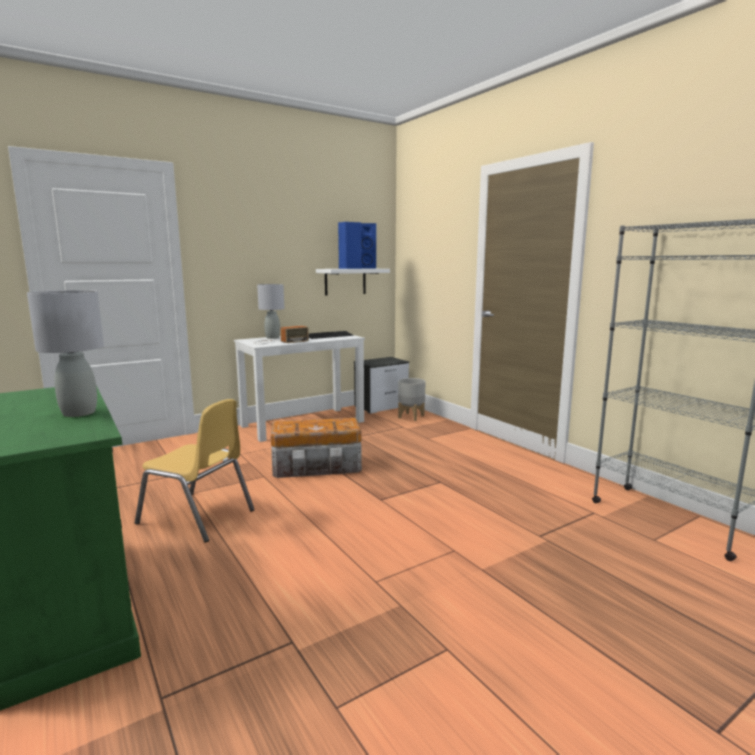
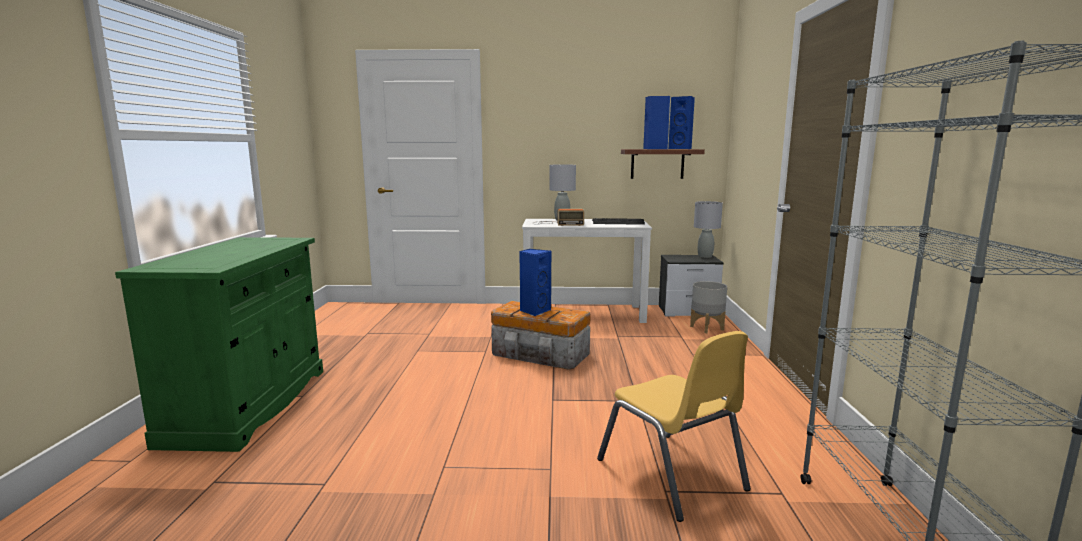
camera: 35 degrees right, 0 degrees up
grey table lamp [27,290,104,417] -> grey table lamp moved to [694,201,723,258]
yellow chair [135,399,255,543] -> yellow chair moved to [597,331,751,522]
white shelf [316,269,390,295] -> brown shelf [621,149,705,179]
none -> blue speaker [519,249,551,316]

